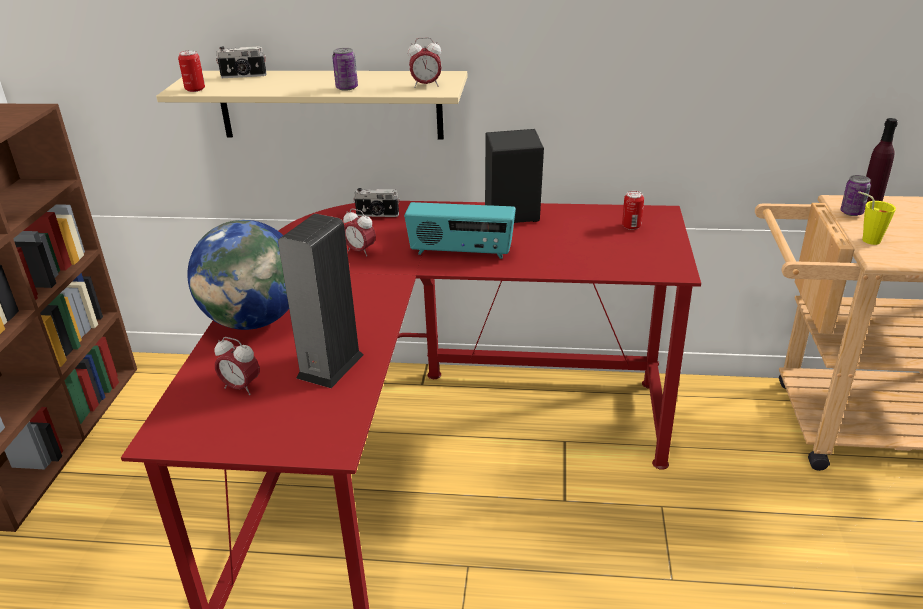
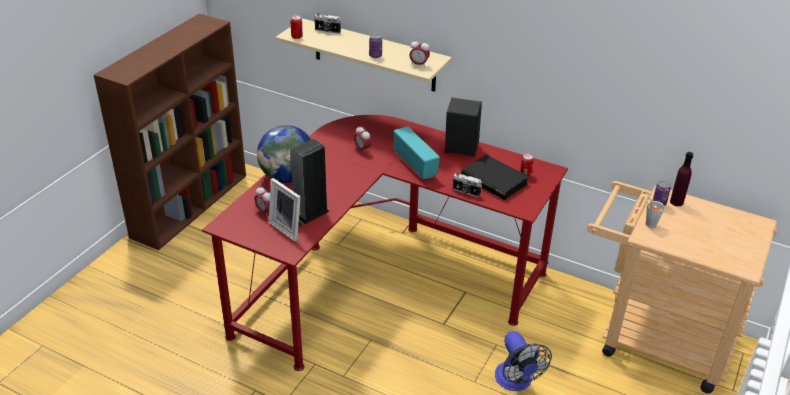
camera: 20 degrees right, 5 degrees up
camera [353,188,400,217] -> camera moved to [453,173,482,197]
radio [404,202,516,259] -> radio turned 150 degrees counterclockwise [394,126,440,179]
yellow cup [858,191,896,245] -> grey cup [646,193,664,228]
none -> picture frame [269,178,302,241]
none -> black book [461,155,529,200]
none -> fan [495,331,552,391]

